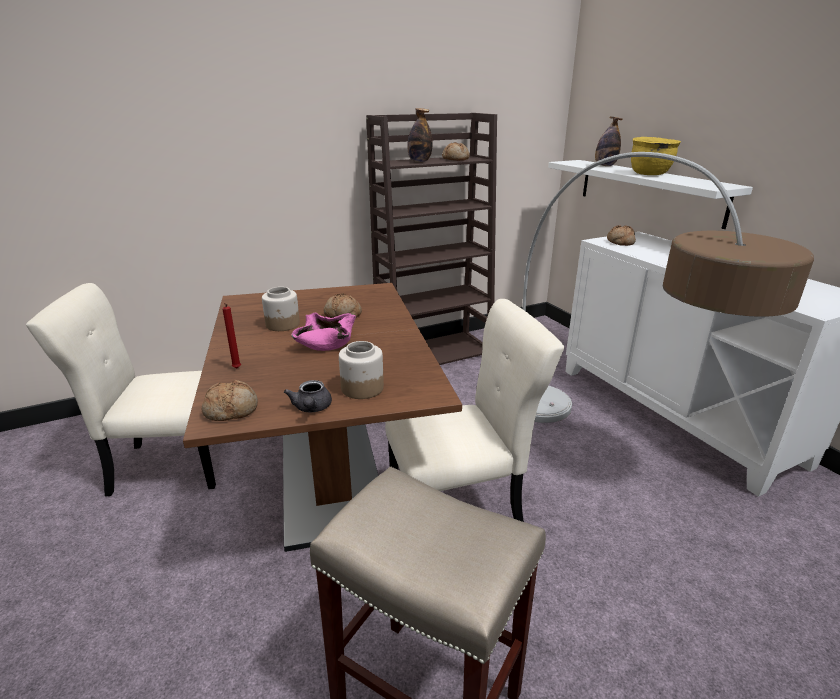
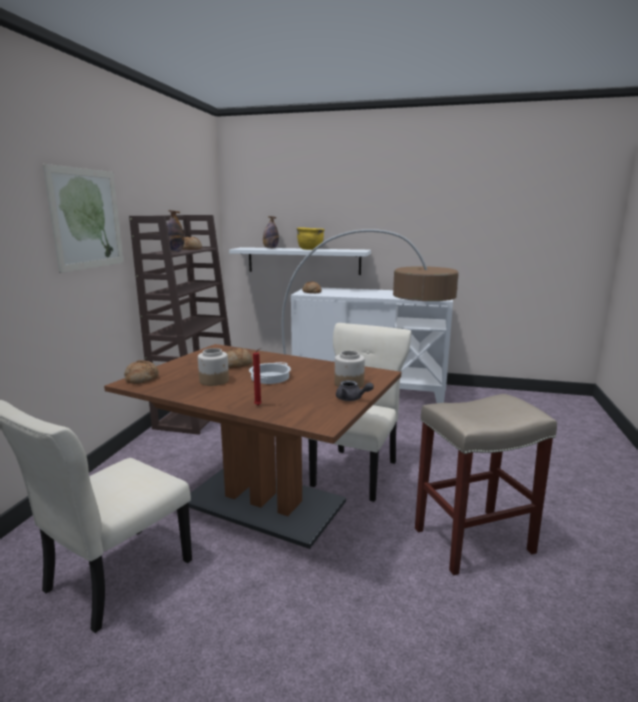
camera: 50 degrees left, 10 degrees down
bread [202,380,258,421] -> bread moved to [124,360,159,384]
pink bowl [291,313,356,351] -> cooking pot [249,362,291,384]
none -> picture [43,164,124,273]

